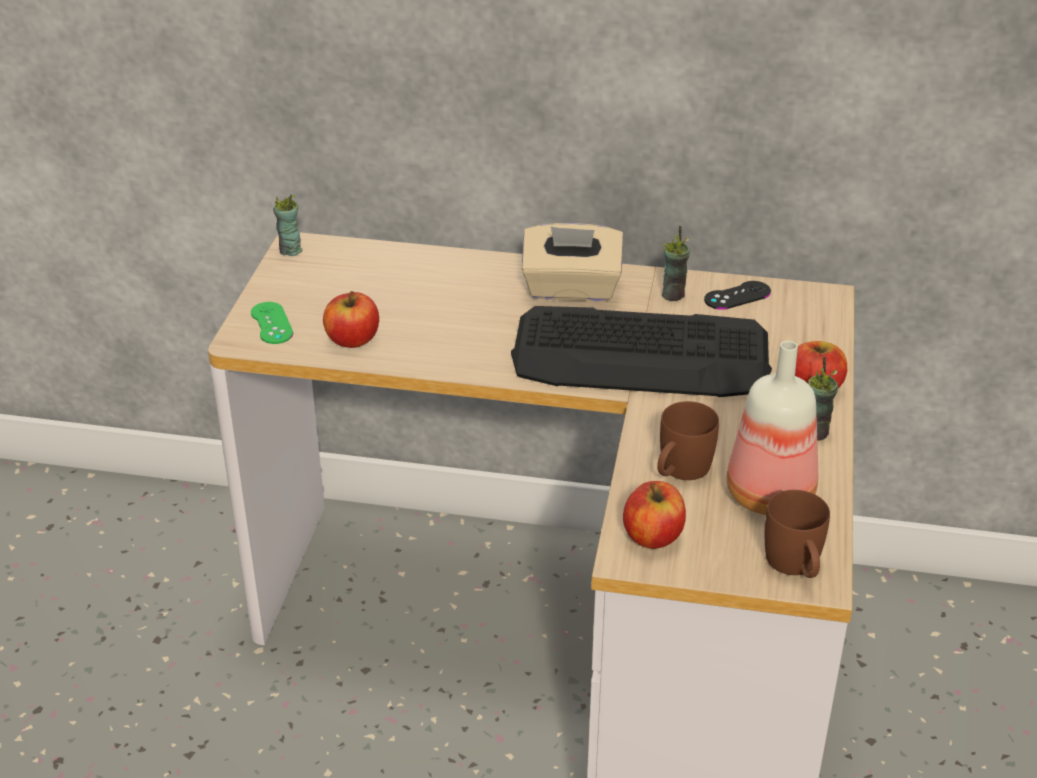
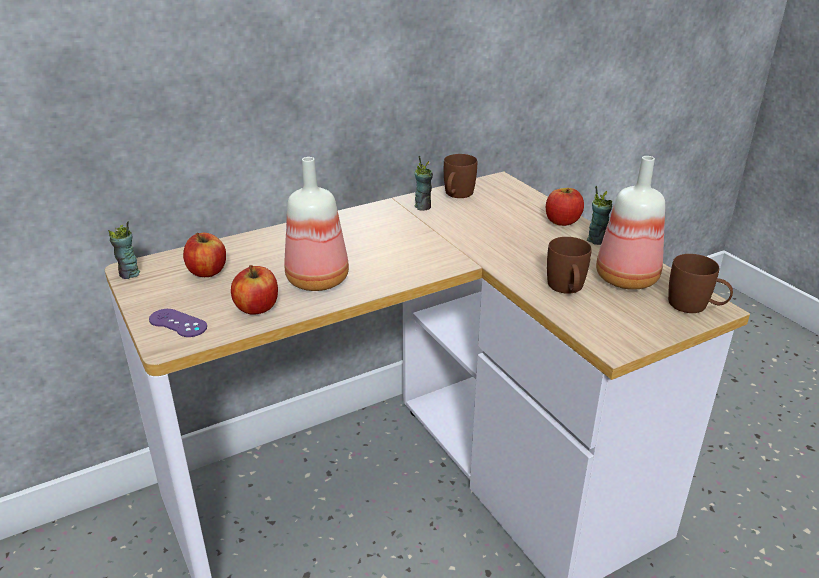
camera: 40 degrees left, 5 degrees down
green game controller [251,302,293,344] -> purple game controller [149,309,207,337]
keyboard [511,306,772,397] -> none
beige tissue box [522,223,623,302] -> none
apple [623,481,686,549] -> apple moved to [183,233,226,277]
black game controller [704,281,771,310] -> brown mug [444,154,477,198]
none -> bottle [285,157,349,291]

